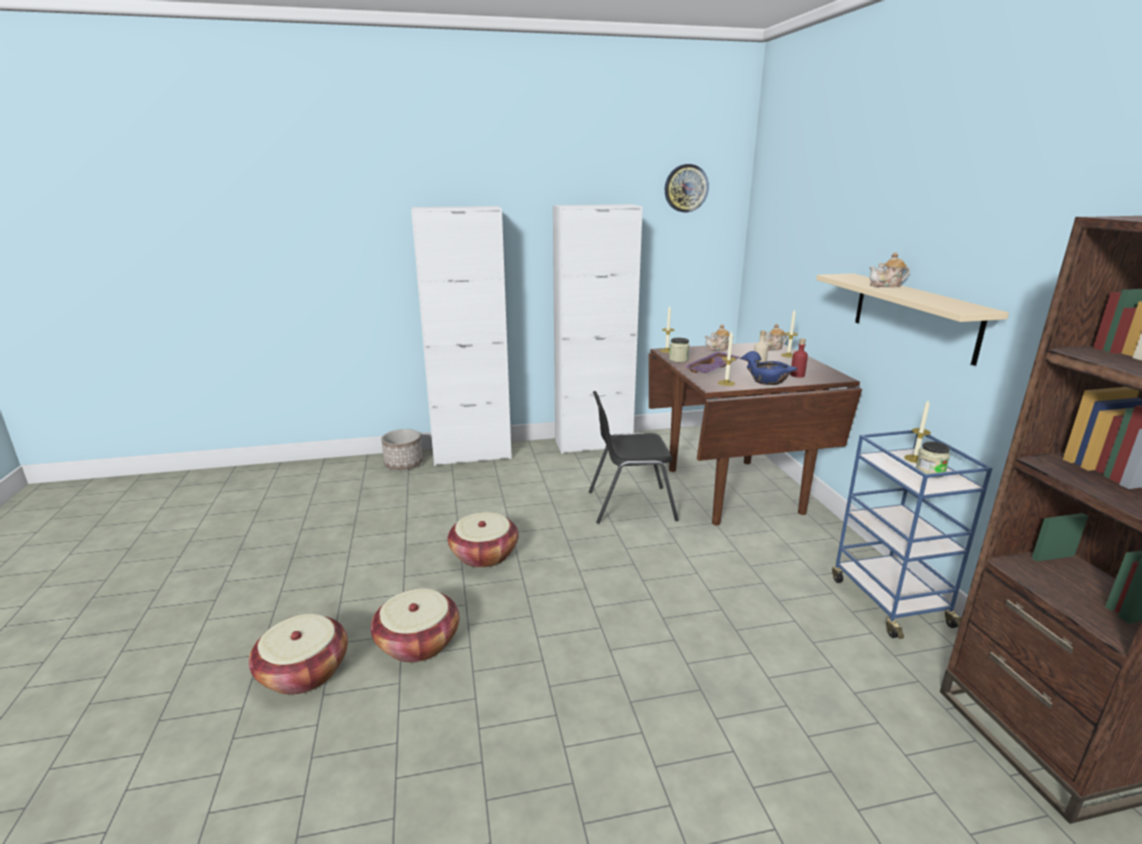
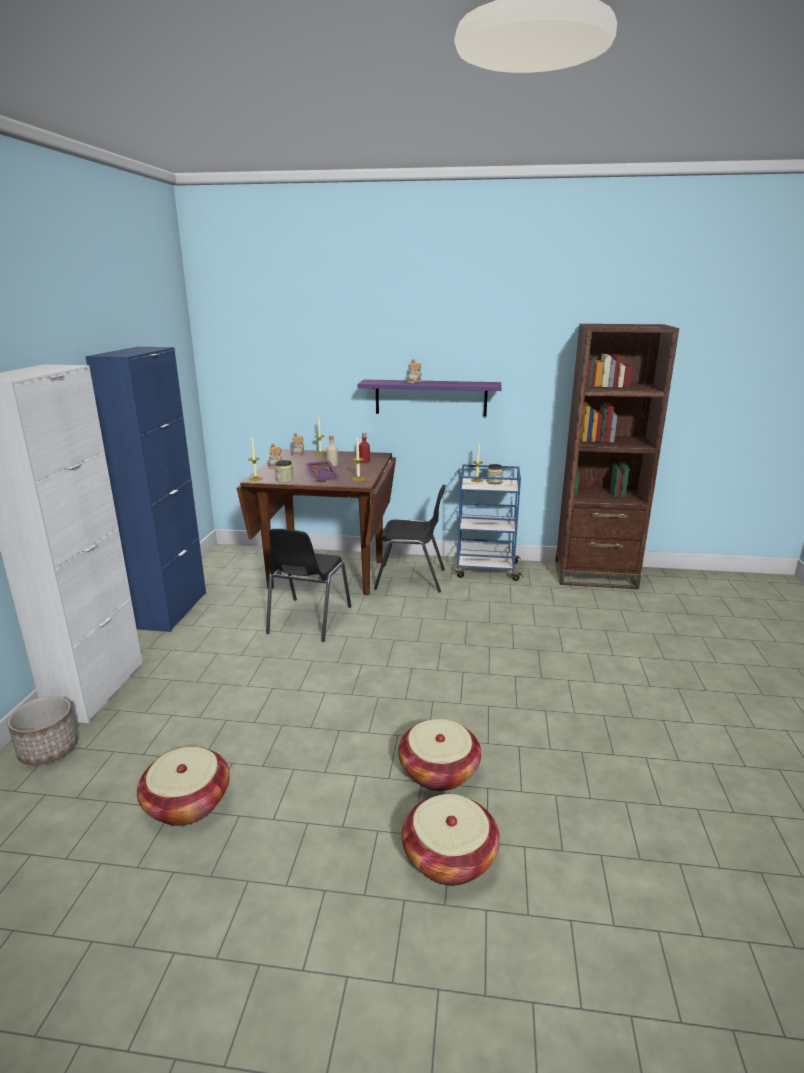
camera: 70 degrees left, 0 degrees up
basket [448,512,518,568] -> basket moved to [137,747,230,826]
white cabinet [553,204,643,454] -> blue cabinet [85,347,206,632]
wall clock [665,164,709,212] -> none
blue bowl [739,351,797,385] -> none
beige shelf [816,273,1009,366] -> purple shelf [357,380,502,417]
none -> black chair [374,484,446,593]

